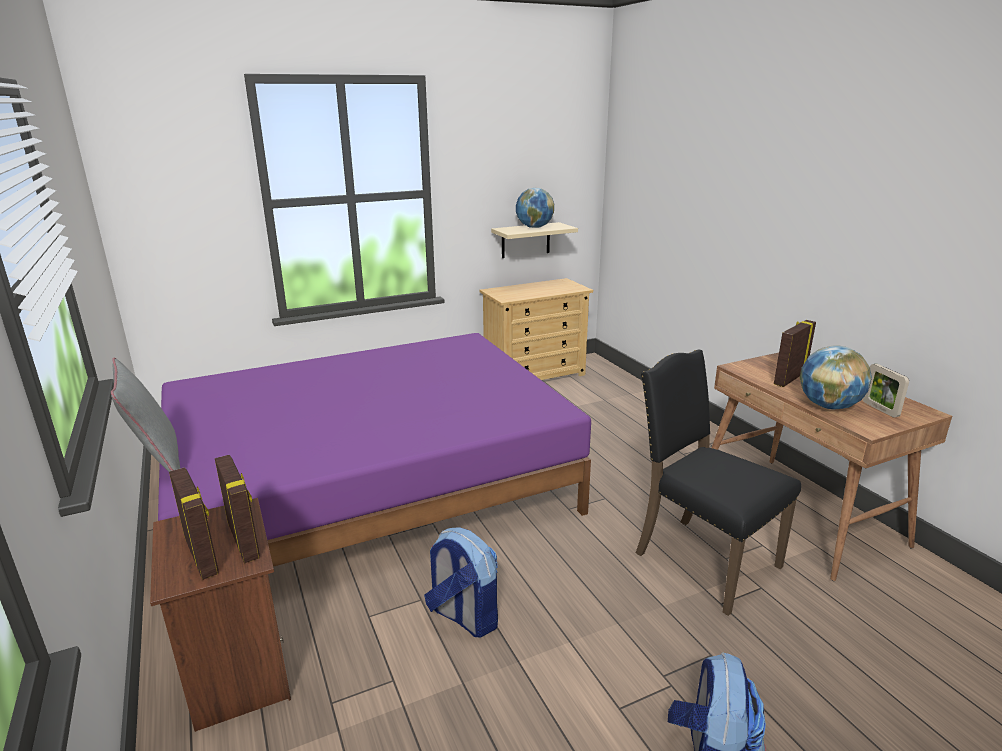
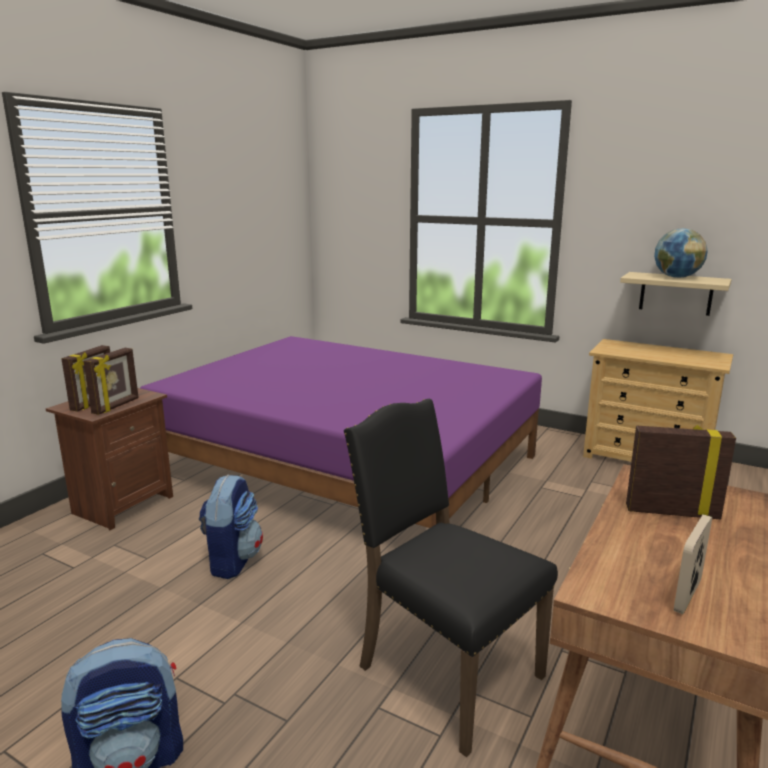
camera: 55 degrees right, 5 degrees down
grey pillow [111,357,180,472] -> none
black chair [636,350,801,616] -> black chair turned 60 degrees counterclockwise [344,399,558,757]
globe [800,345,872,409] -> none

